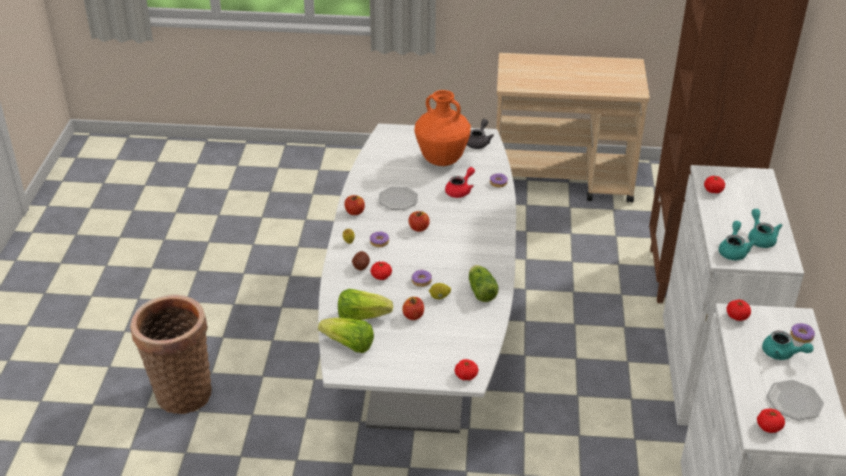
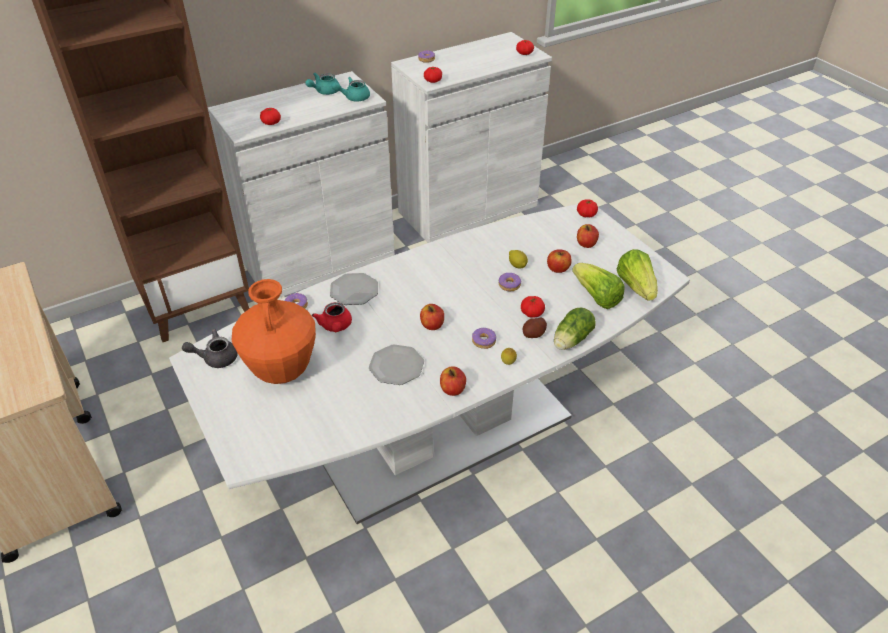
camera: 125 degrees left, 5 degrees up
basket [130,294,212,414] -> none
red teapot [445,167,475,198] -> red teapot turned 105 degrees counterclockwise [312,302,352,332]
lettuce [469,265,498,302] -> lettuce moved to [554,308,596,350]
turquoise teapot [762,331,814,360] -> none
plate [767,380,824,420] -> plate moved to [330,273,378,305]
none -> apple [577,224,599,248]

